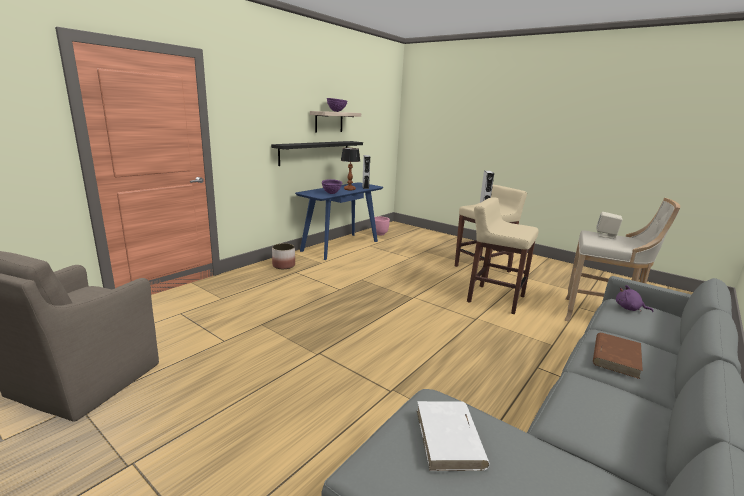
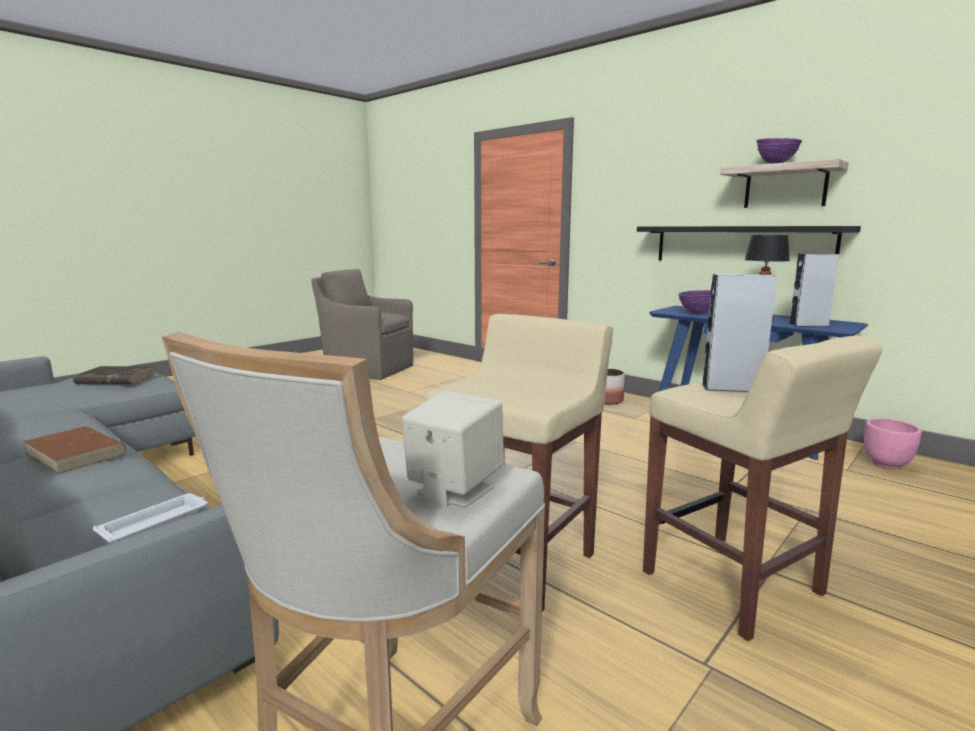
camera: 95 degrees right, 5 degrees down
white book [417,401,490,471] -> brown book [73,366,153,384]
purple plush toy [616,285,654,312] -> white tray [93,493,208,542]

